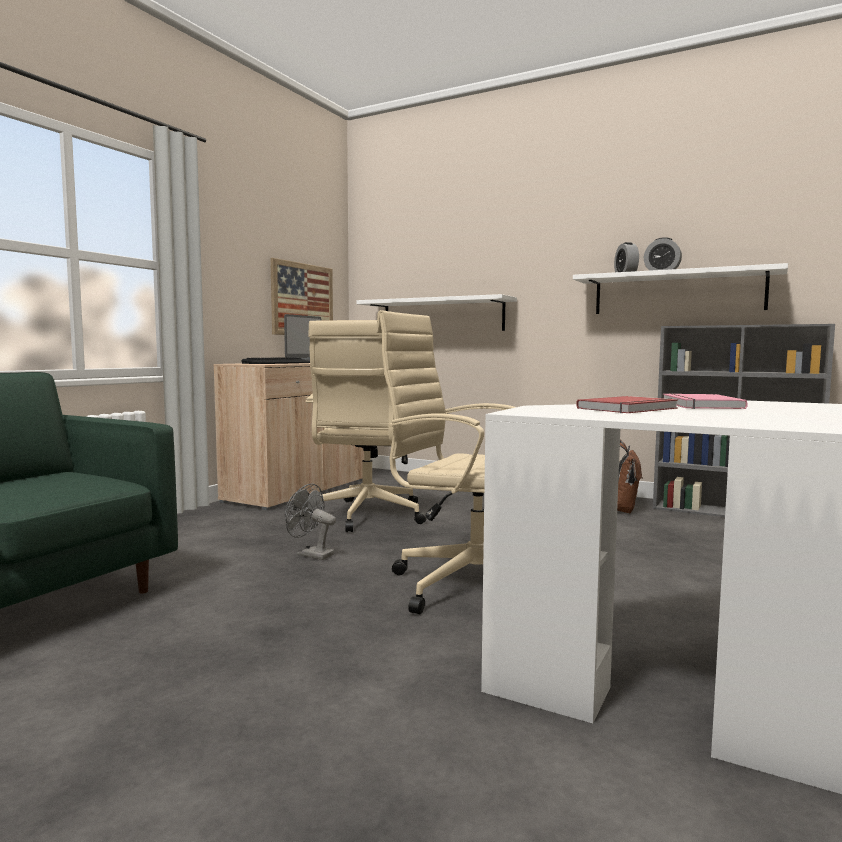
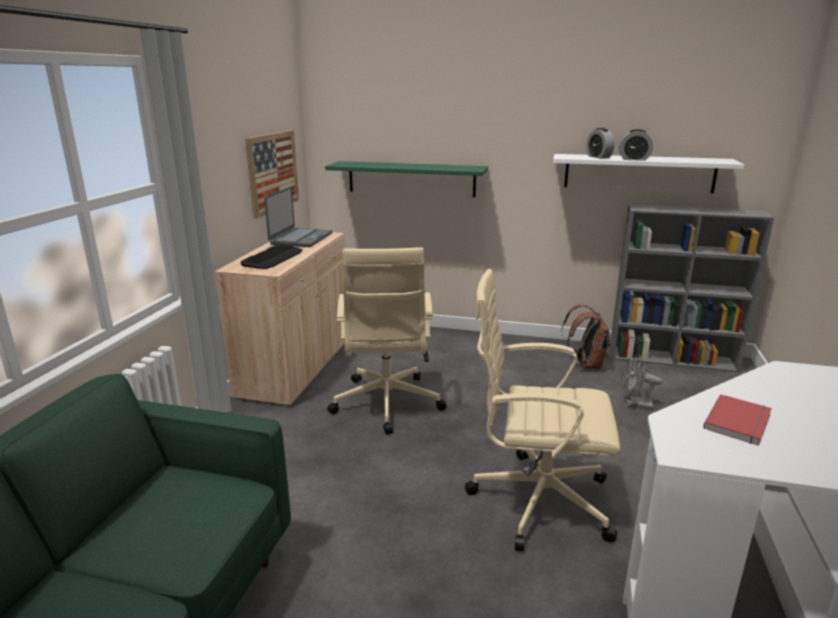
camera: 15 degrees left, 15 degrees up
grey fan [285,483,336,560] -> grey fan moved to [622,354,662,409]
white shelf [356,294,517,331] -> green shelf [325,161,488,197]
pink book [663,393,748,409] -> none

